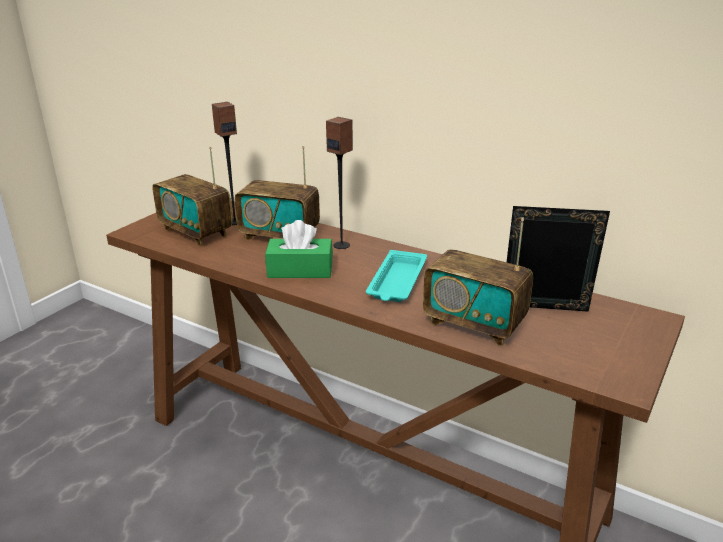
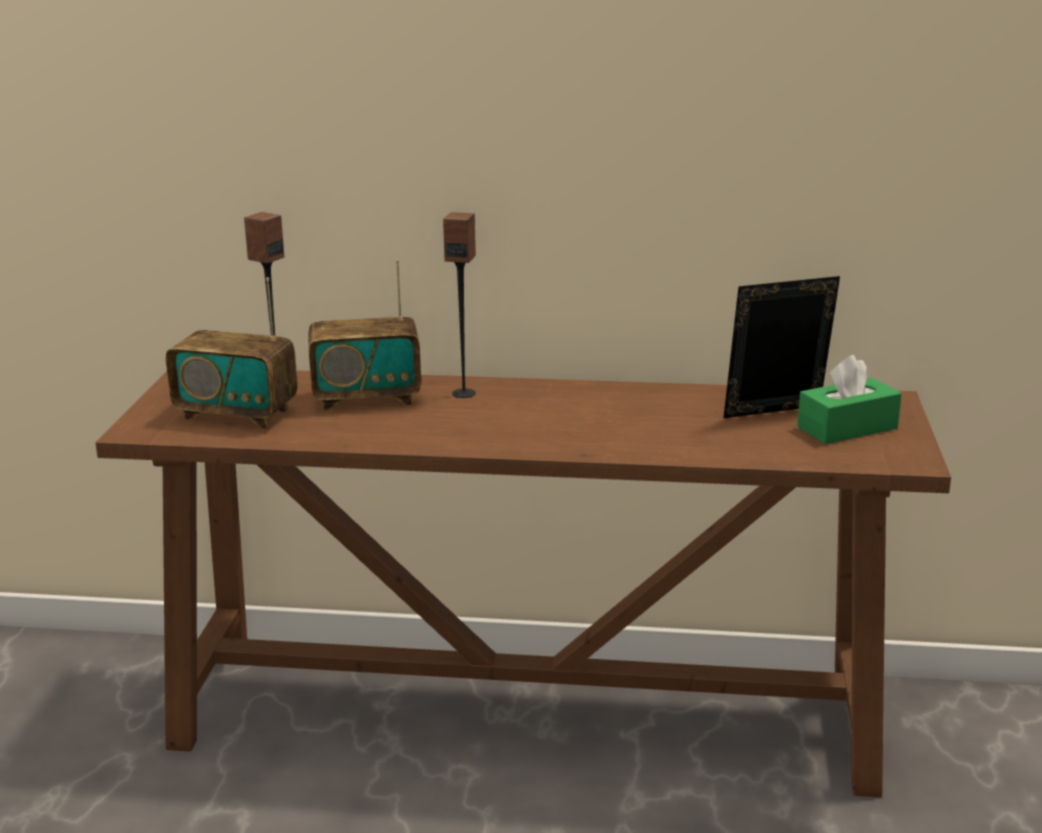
camera: 25 degrees left, 5 degrees down
green tissue box [265,220,333,278] -> green tissue box moved to [797,355,902,444]
turquoise tray [366,250,427,302] -> none
radio [423,217,533,346] -> none

